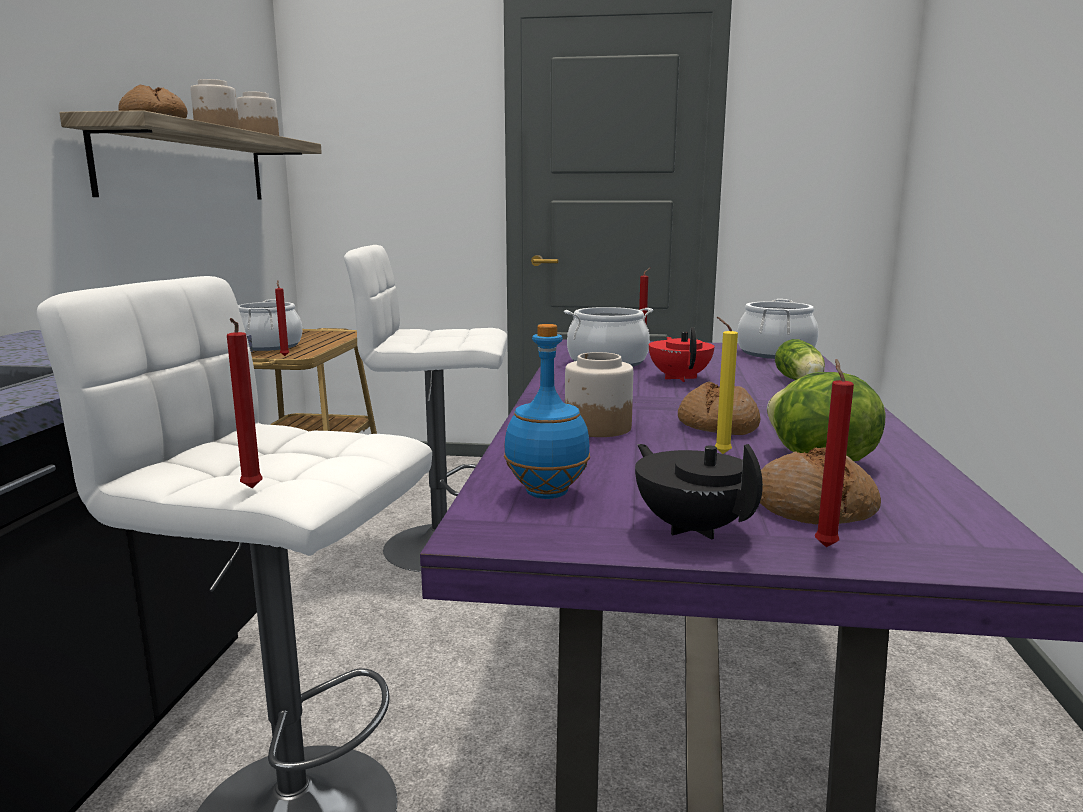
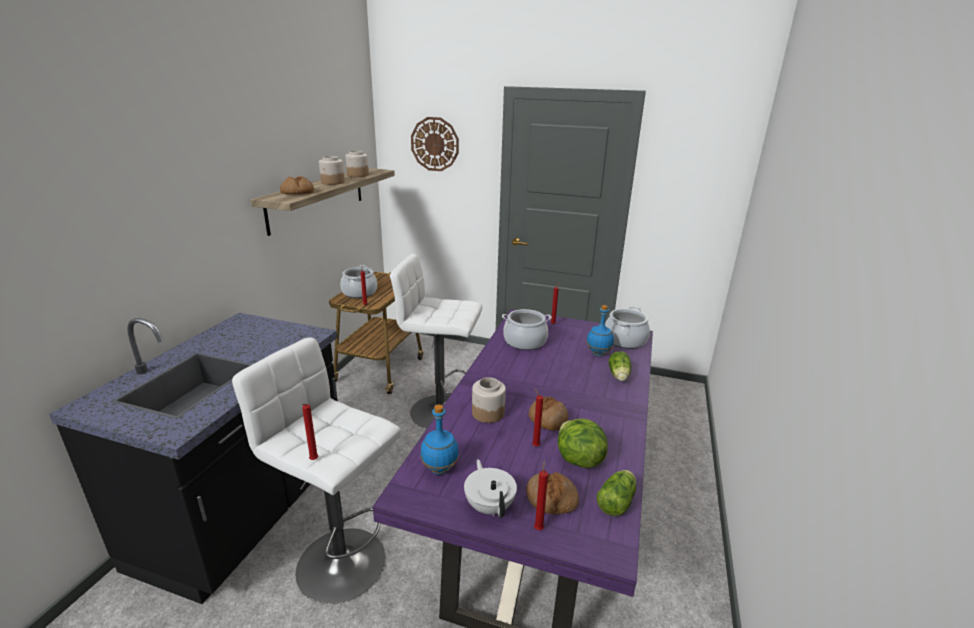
camera: 10 degrees right, 10 degrees up
black teapot [635,444,763,540] -> white teapot [464,459,517,518]
red teapot [649,327,714,382] -> none
yellow candle [715,317,738,454] -> red candle [532,388,543,447]
none -> wall clock [411,117,459,171]
none -> blue bottle [586,305,614,356]
none -> lettuce [597,470,636,516]

